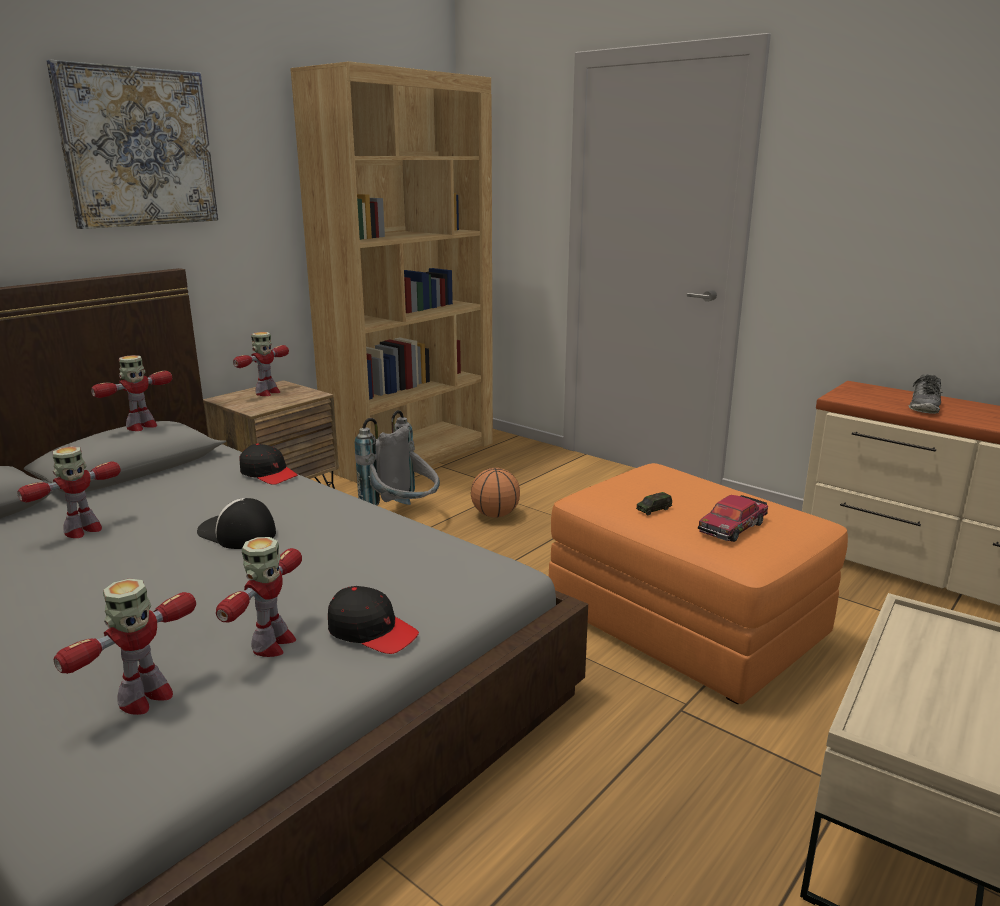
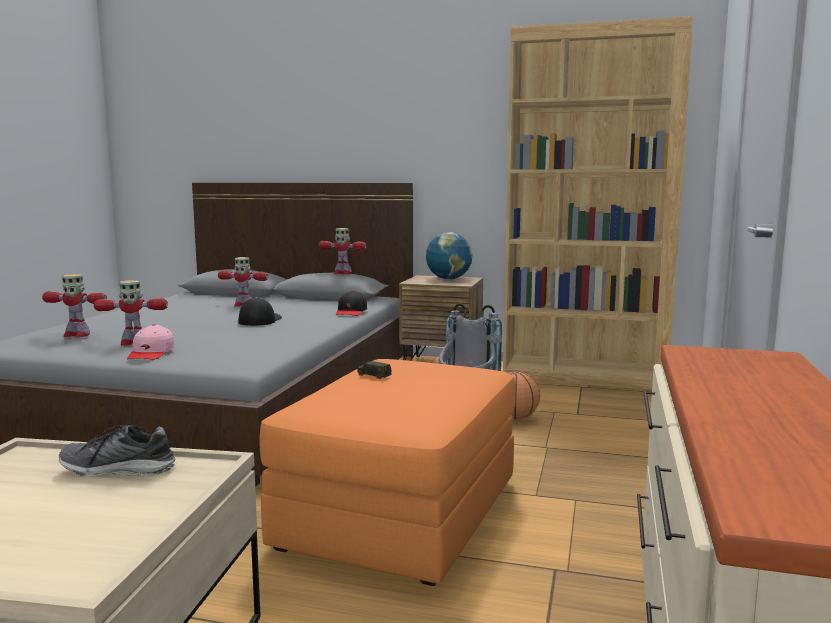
camera: 65 degrees right, 10 degrees down
picture [46,59,218,229] -> none
toy robot [233,332,289,396] -> globe [426,232,473,279]
black cap [328,586,419,654] -> pink cap [127,324,175,360]
toy car [698,495,768,542] -> none
shoe [909,374,942,414] -> shoe moved to [58,425,177,477]

